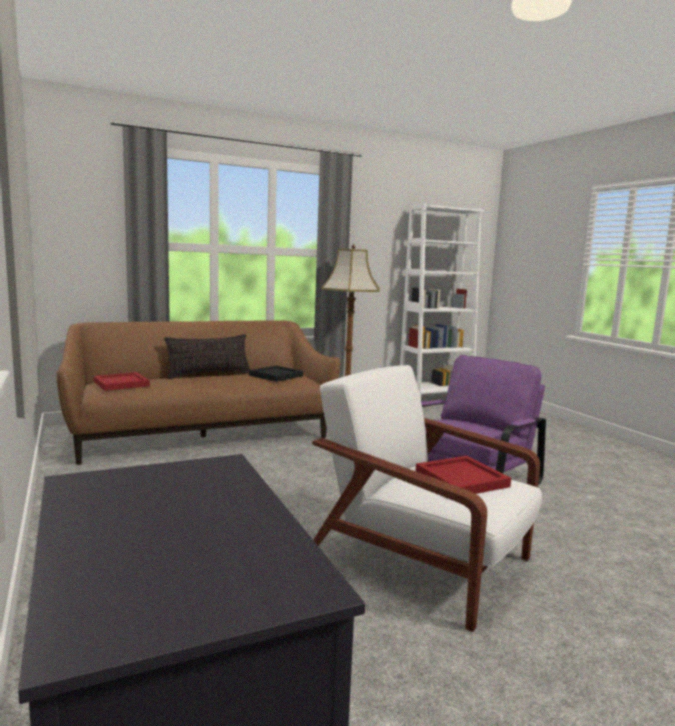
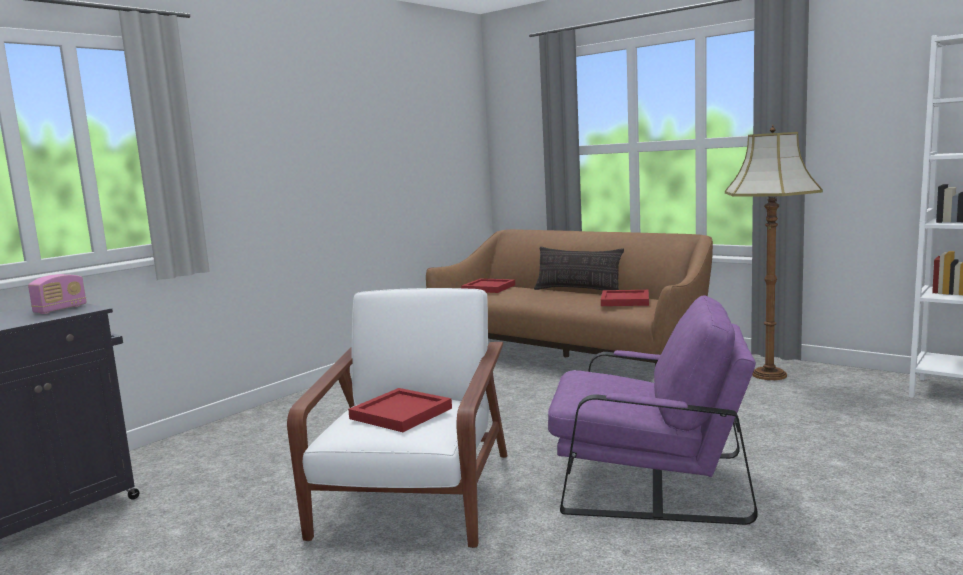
camera: 65 degrees right, 0 degrees up
black tray [249,365,303,382] -> red tray [601,290,649,306]
none -> radio [28,274,86,314]

